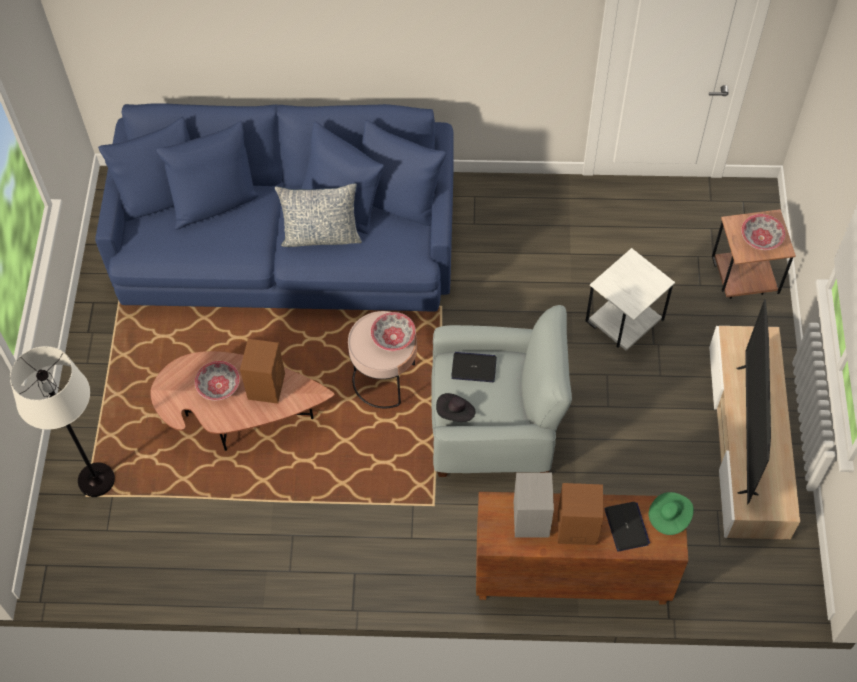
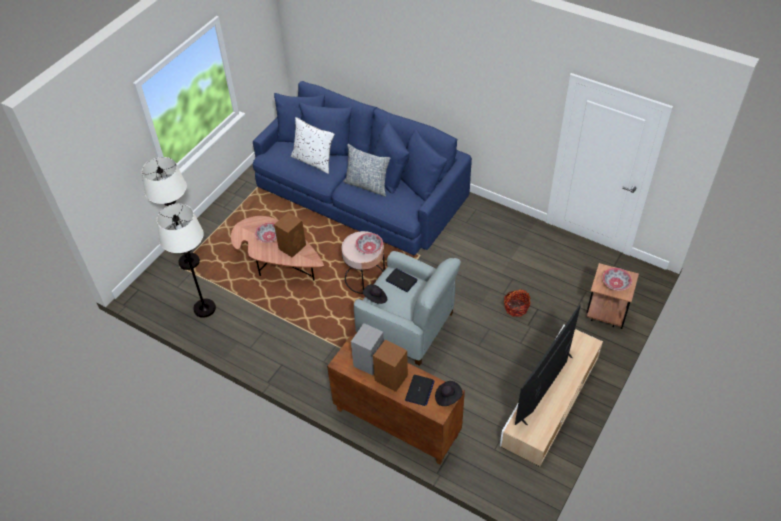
camera: 30 degrees right, 10 degrees down
white side table [586,248,675,351] -> basket [504,289,530,317]
green hat [649,492,694,535] -> black hat [435,381,463,406]
none -> white floor lamp [157,204,216,318]
none -> white pillow [291,117,335,174]

